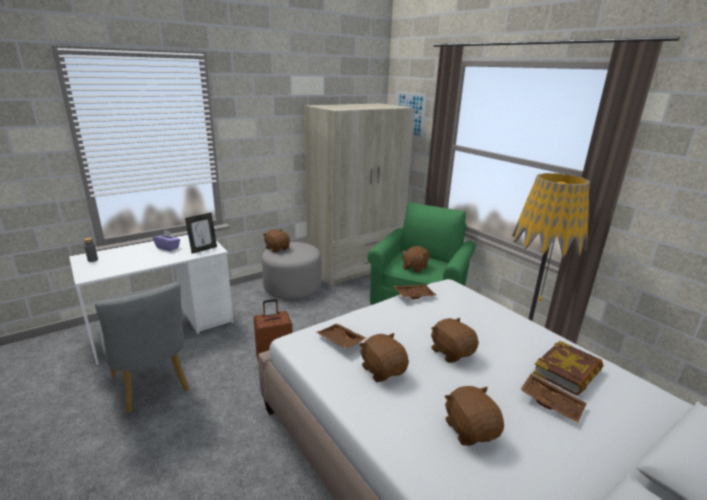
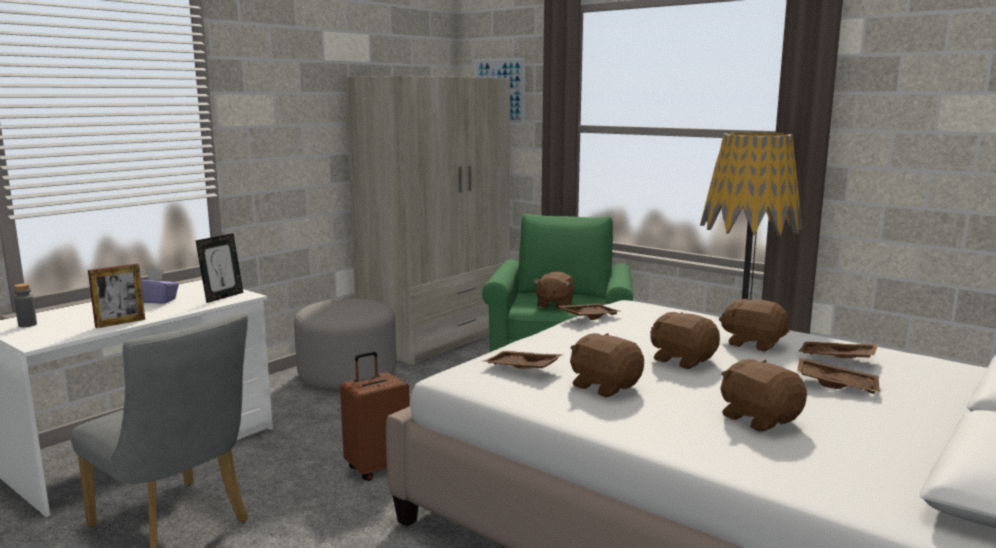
camera: 15 degrees left, 10 degrees down
brown plush toy [263,229,290,253] -> brown plush toy moved to [719,299,789,352]
book [533,341,603,396] -> brown tray [798,342,878,358]
none -> picture frame [88,264,145,328]

